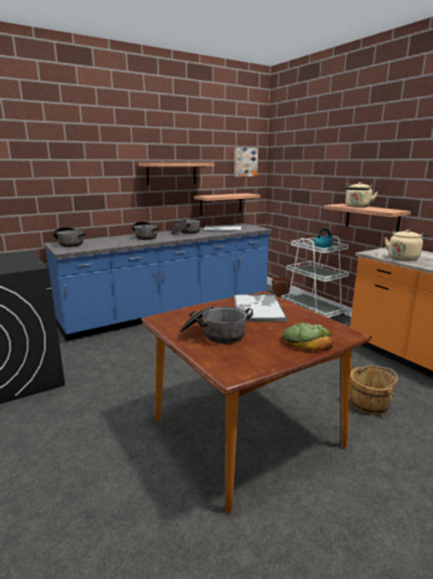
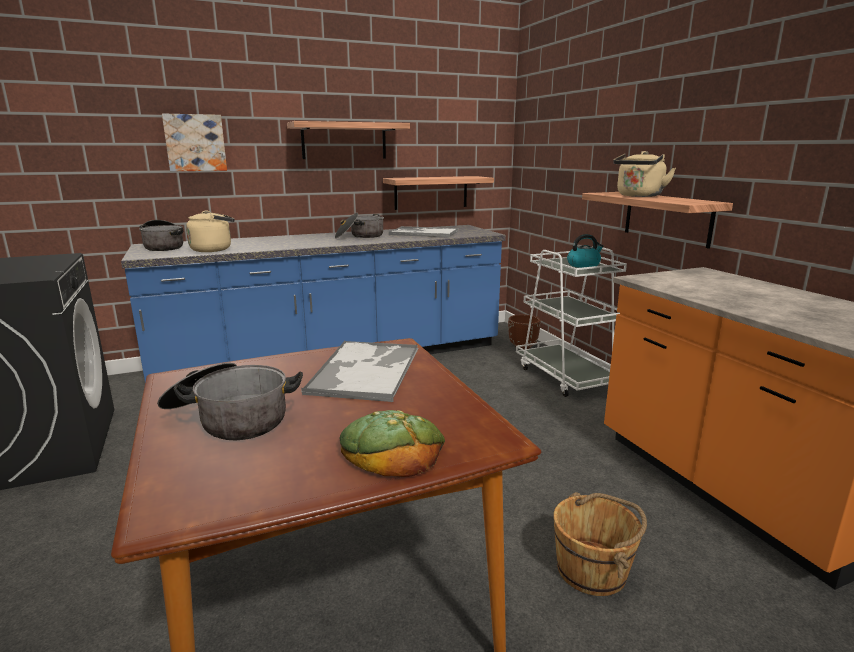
camera: 10 degrees right, 0 degrees up
cooking pot [132,221,159,240] -> none
picture [234,147,258,177] -> picture moved to [162,114,227,171]
beige kettle [384,230,428,261] -> beige kettle moved to [186,210,235,252]

